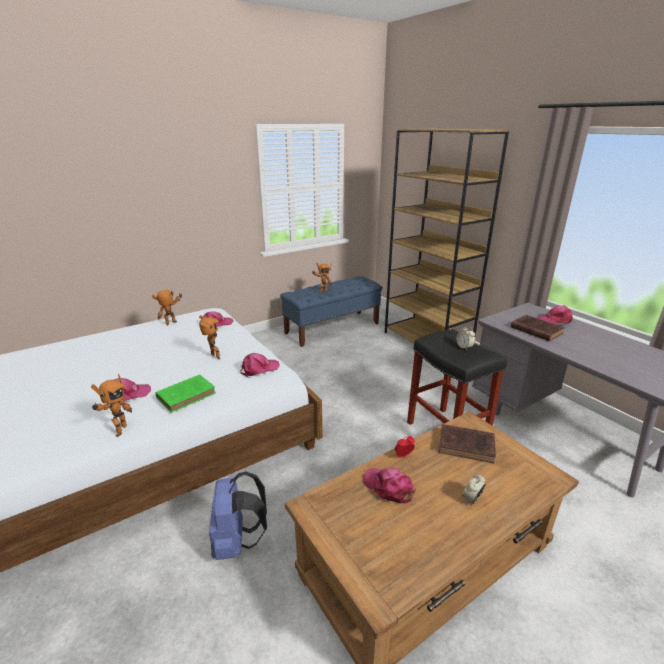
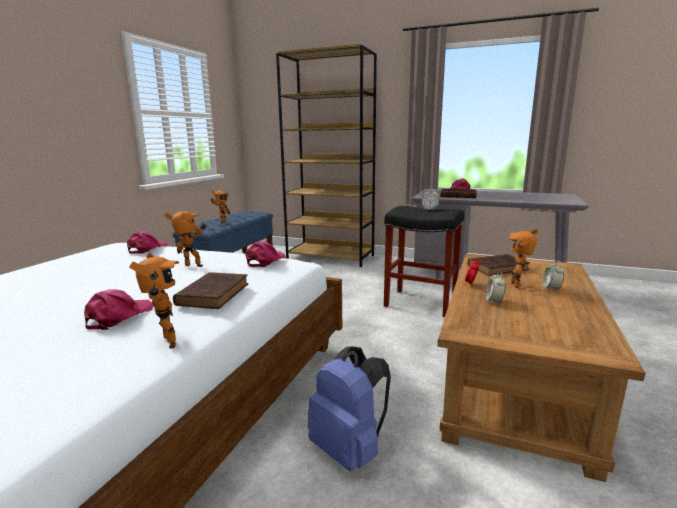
camera: 35 degrees left, 10 degrees down
toy robot [152,290,183,325] -> toy robot moved to [509,229,538,288]
green book [155,374,216,413] -> brown book [173,272,249,309]
pink cap [363,468,416,504] -> alarm clock [485,271,506,304]

